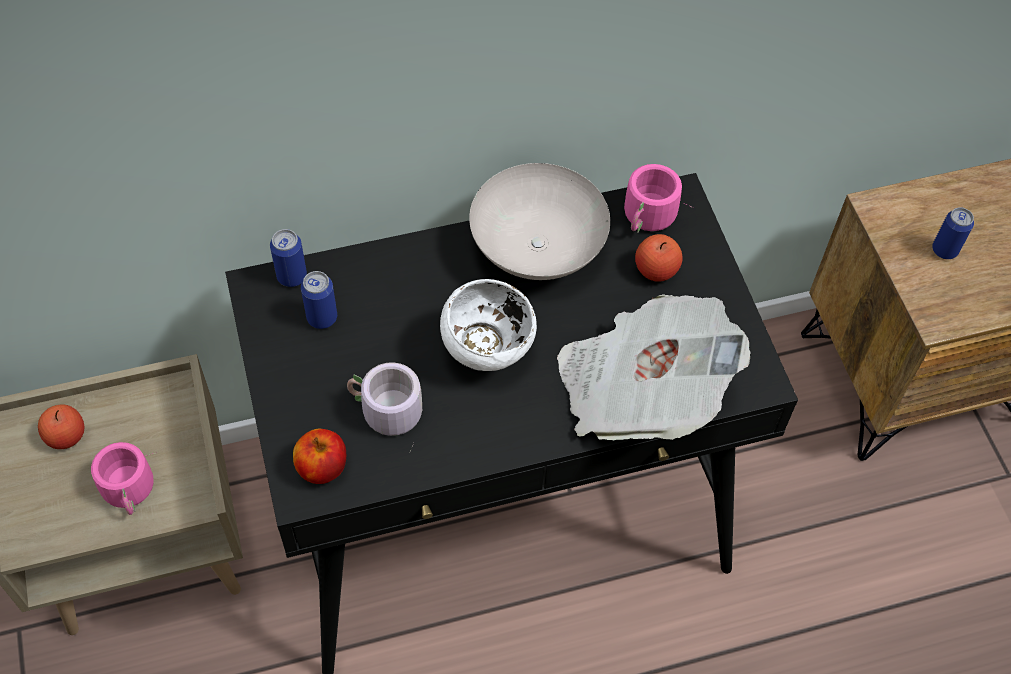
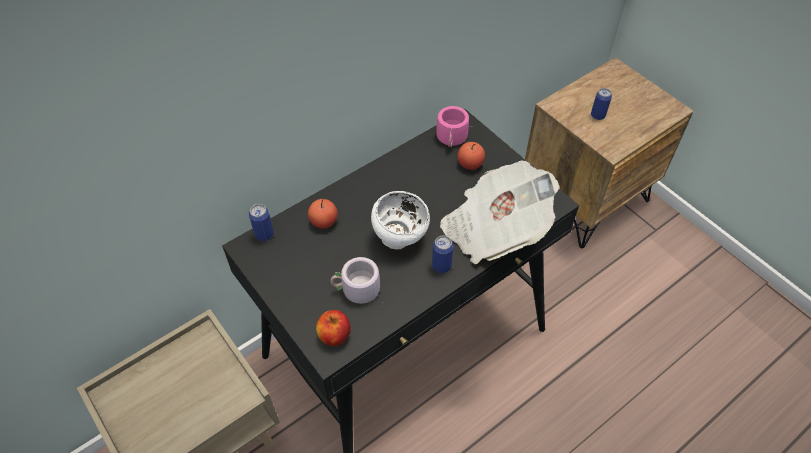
camera: 20 degrees left, 5 degrees down
apple [38,404,84,449] -> apple moved to [308,199,338,229]
pink mug [91,442,157,515] -> none
can [301,271,337,329] -> can moved to [432,235,454,273]
white bowl [469,163,610,280] -> none

